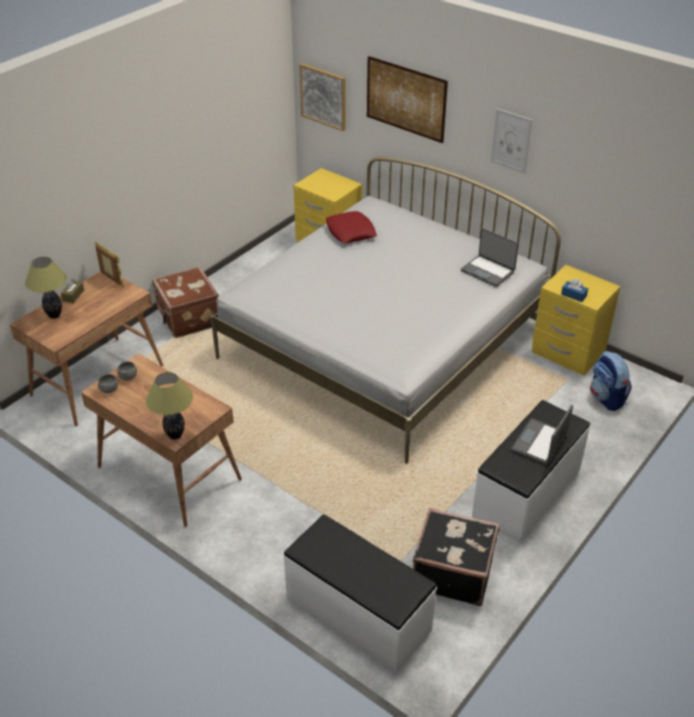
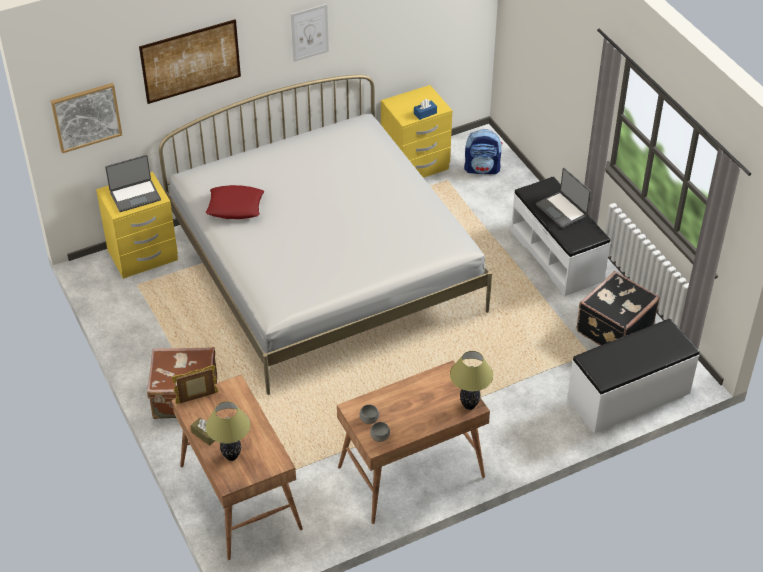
camera: 65 degrees left, 5 degrees up
laptop [461,228,519,287] -> laptop moved to [105,155,161,212]

